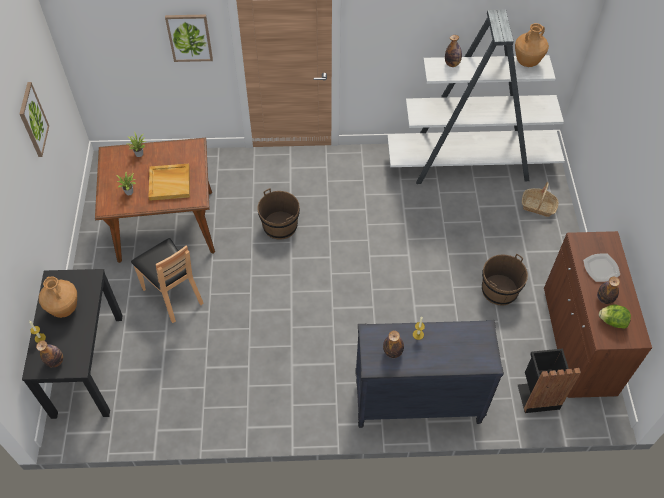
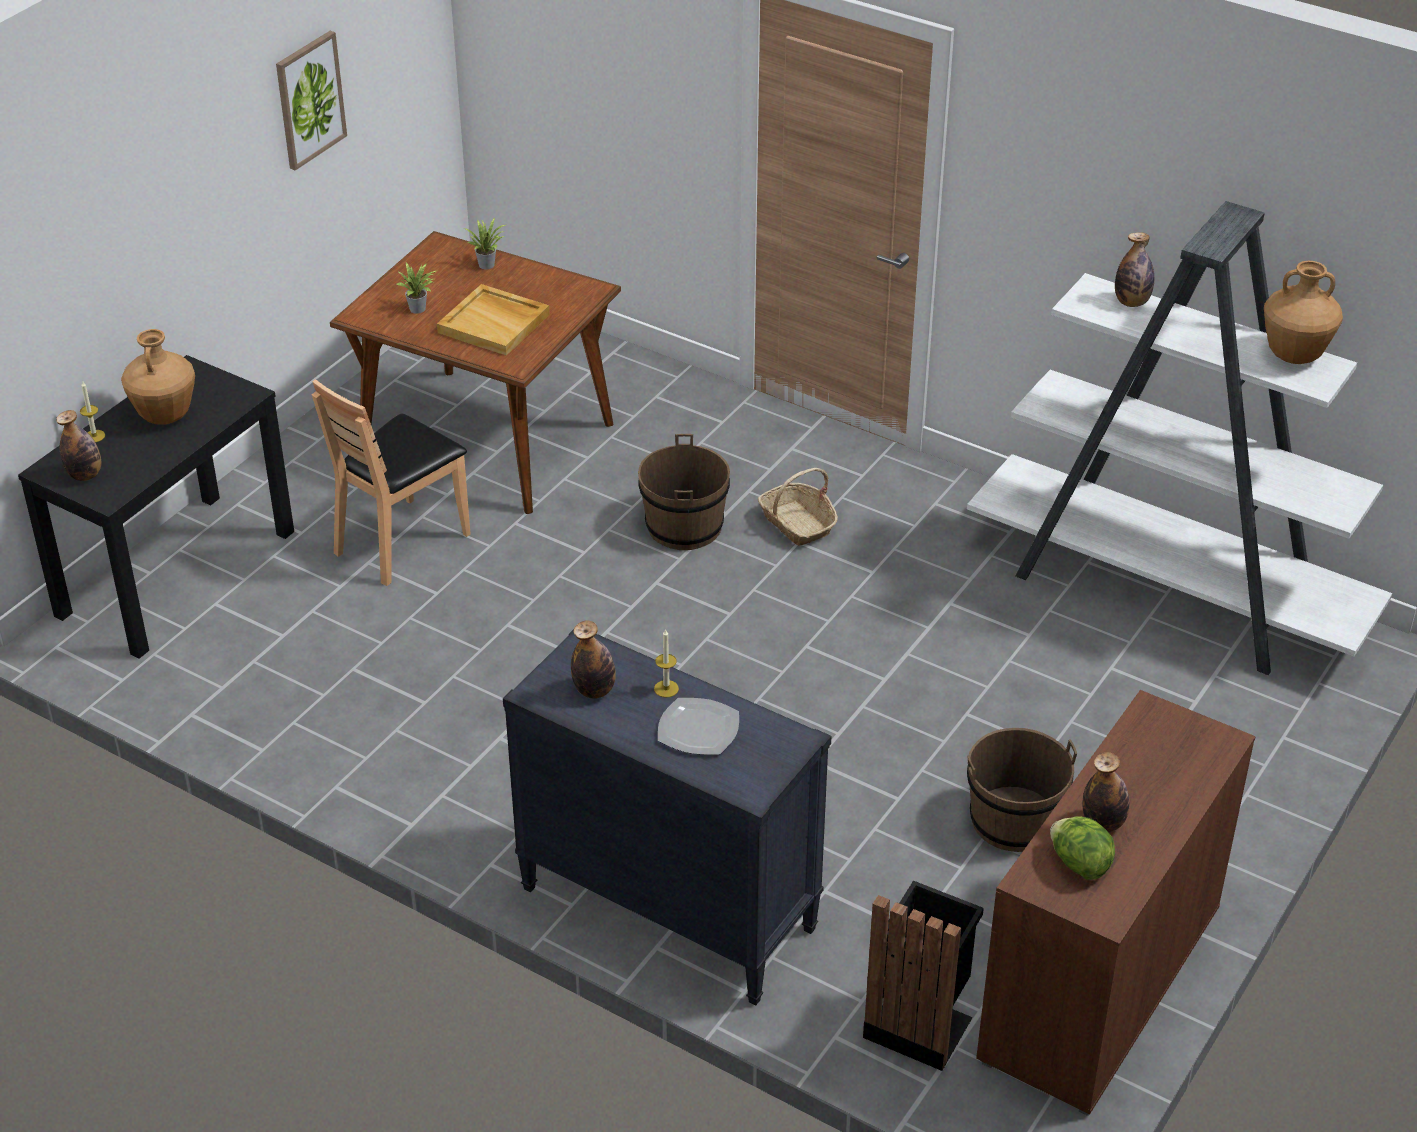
camera: 35 degrees right, 15 degrees down
brown chair [131,238,203,323] -> brown chair turned 45 degrees clockwise [312,379,470,586]
picture [165,15,213,62] -> none
basket [522,182,558,217] -> basket moved to [758,468,838,546]
plate [583,254,620,282] -> plate moved to [658,698,739,755]

